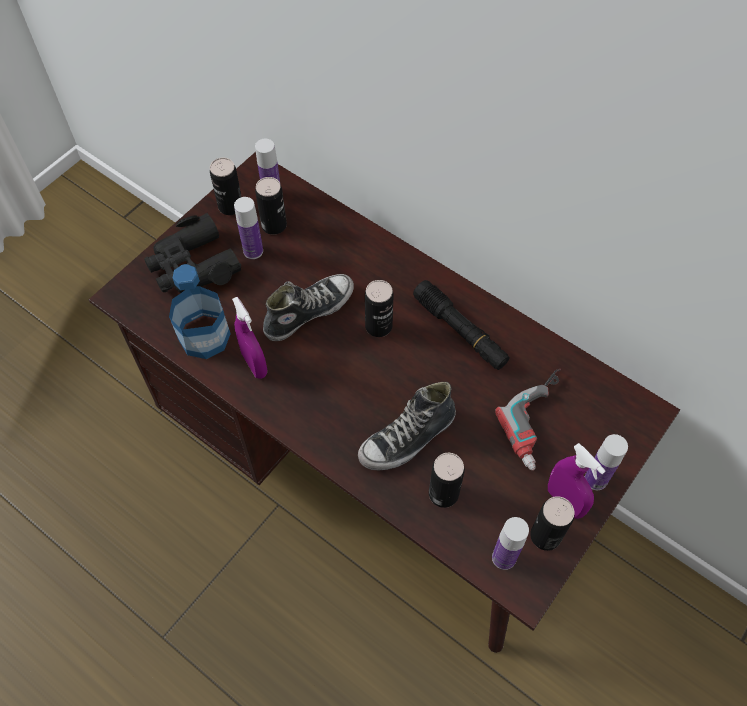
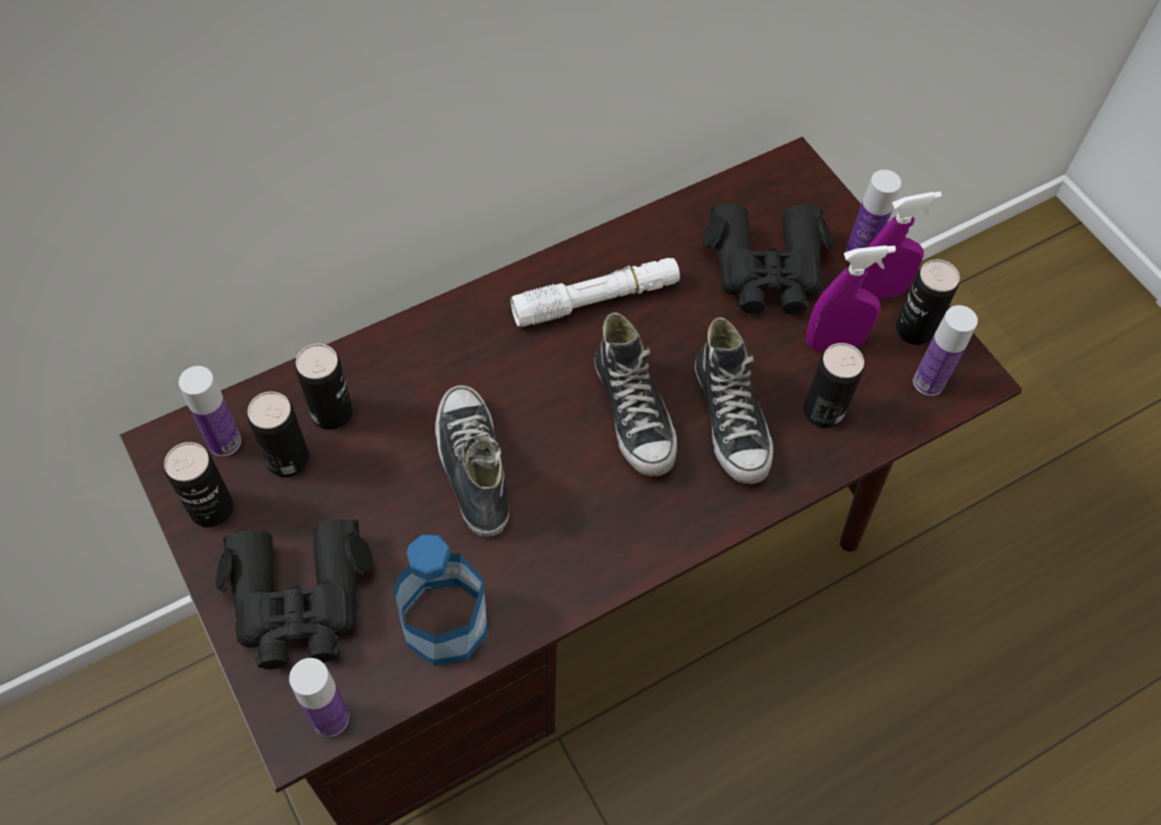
camera: 70 degrees left, 0 degrees up
purple spray bottle [232,297,267,379] -> purple spray bottle moved to [806,245,896,351]
bottle [234,197,263,259] -> bottle moved to [289,658,349,737]
can [365,280,394,337] -> can moved to [296,344,353,430]
black flashlight [413,280,509,370] -> white flashlight [510,258,680,327]
power drill [495,369,561,471] -> black binoculars [702,203,833,315]
none -> shoe [595,312,677,476]

